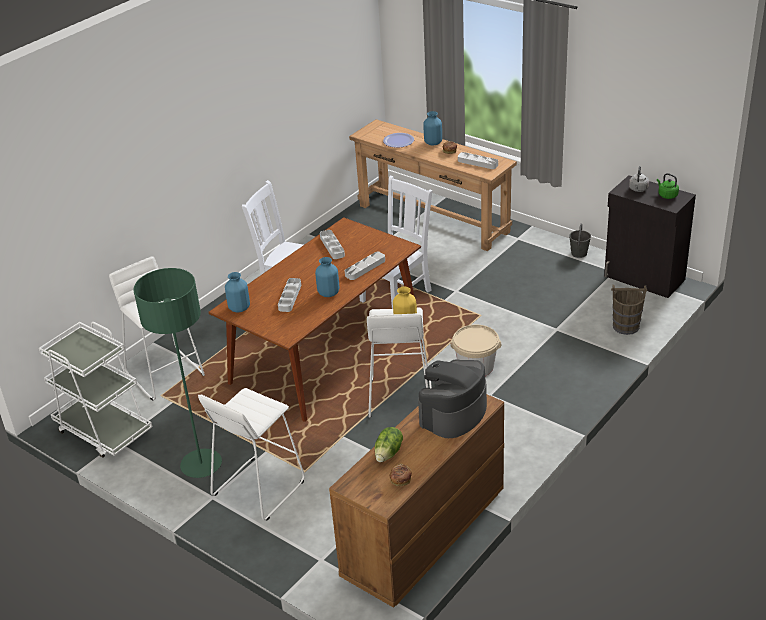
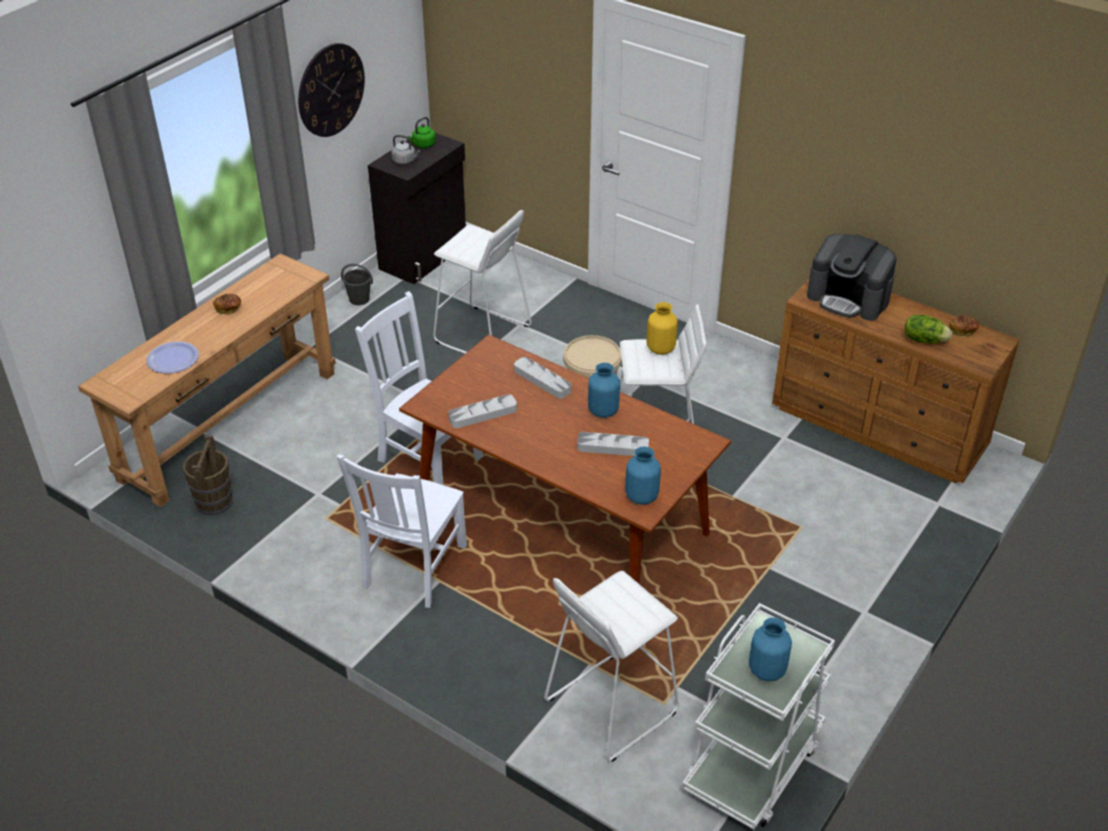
camera: 95 degrees left, 5 degrees up
green floor lamp [133,268,222,478] -> none
white stool [198,388,305,521] -> white stool moved to [433,210,532,354]
blue vase [423,111,442,145] -> blue vase moved to [749,617,792,681]
grey tray [458,152,498,169] -> none
brown bucket [611,285,647,335] -> brown bucket moved to [183,436,233,515]
none -> wall clock [298,43,365,137]

